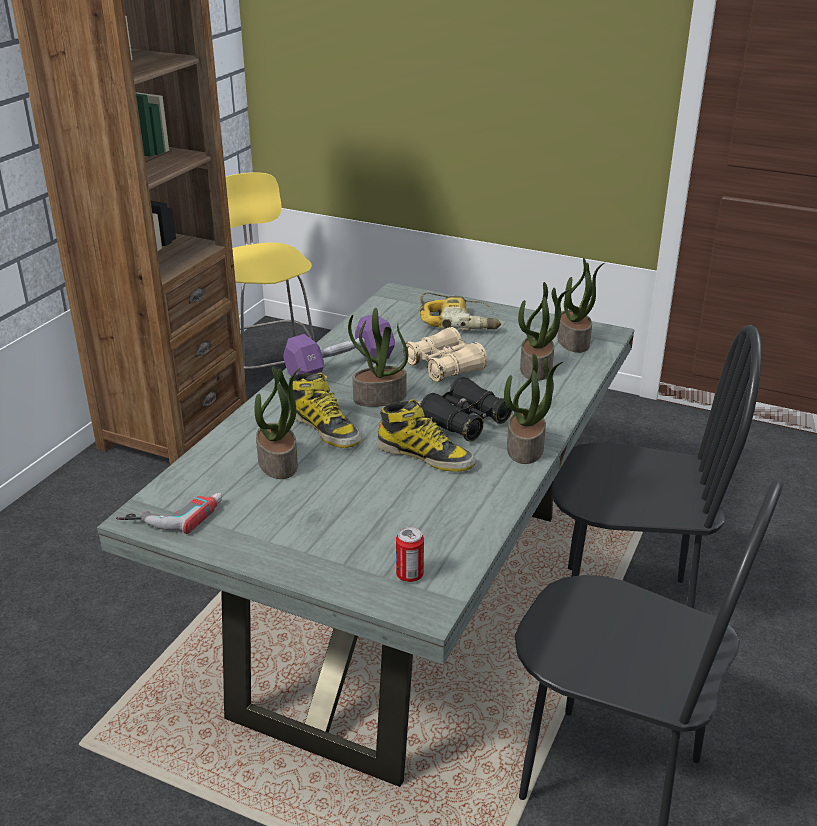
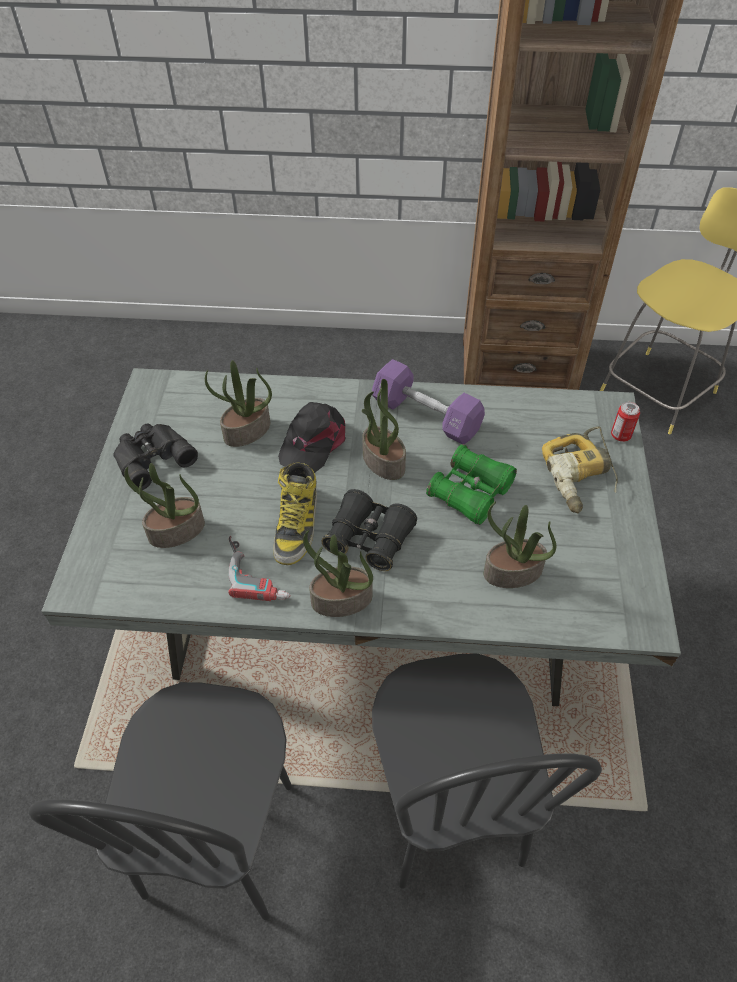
camera: 70 degrees right, 20 degrees up
power drill [116,493,223,534] -> power drill moved to [228,536,290,601]
boot [289,372,361,448] -> black cap [278,402,345,473]
can [396,527,424,582] -> can moved to [611,402,640,442]
beige binoculars [403,327,487,382] -> green binoculars [426,444,517,525]
potted plant [558,258,606,353] -> potted plant moved to [124,463,205,548]
none -> black binoculars [113,423,198,490]

